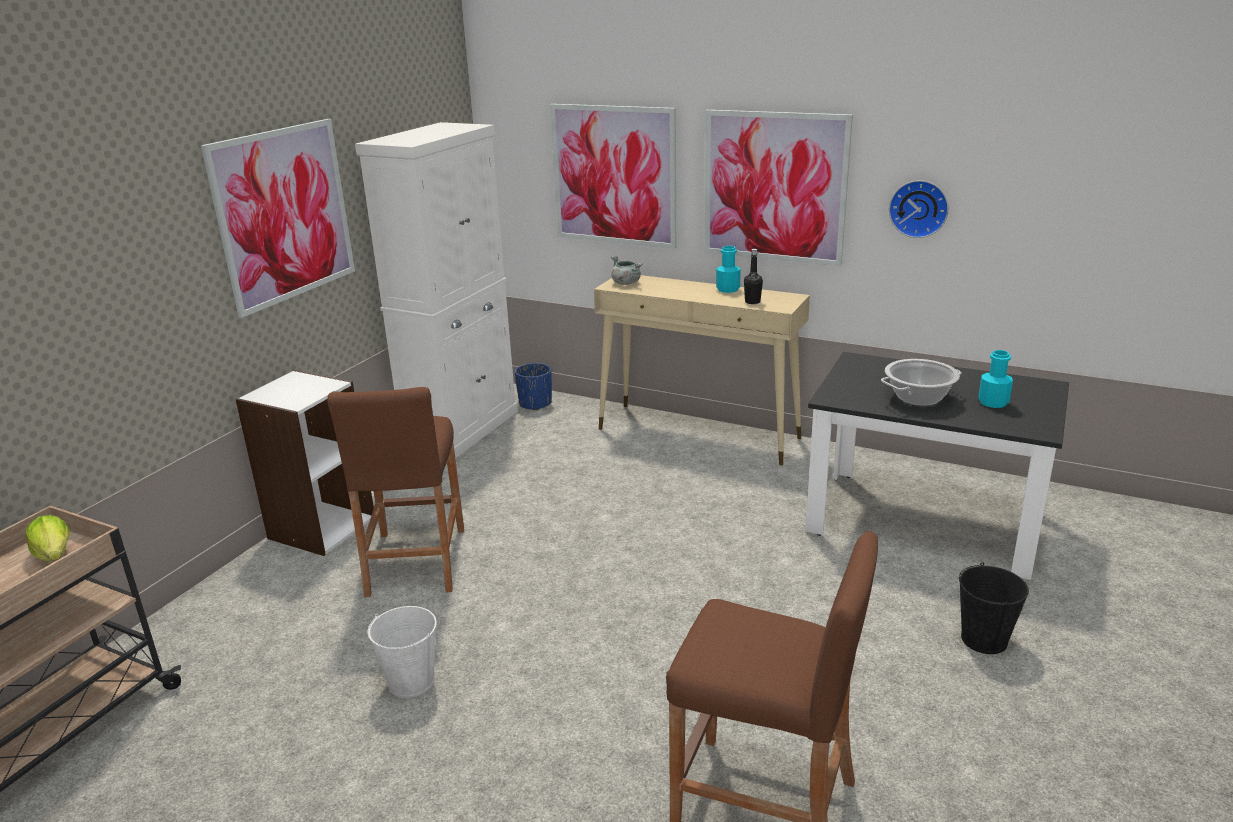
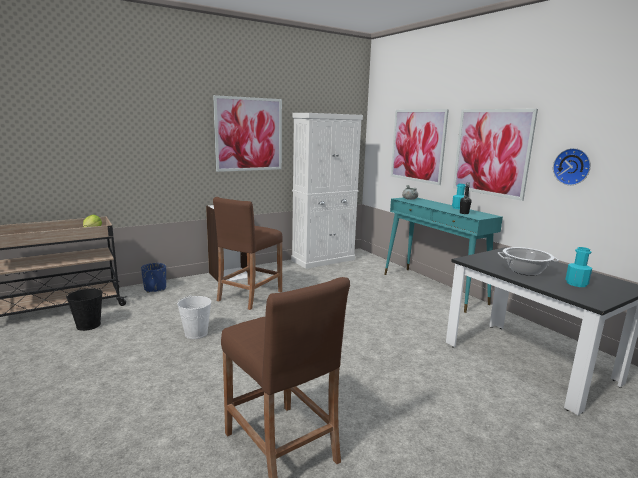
camera: 30 degrees right, 10 degrees down
blue planter [515,363,552,411] -> blue planter moved to [141,263,166,293]
beige console table [594,275,810,466] -> turquoise console table [384,197,503,313]
black bucket [959,562,1029,654] -> black bucket moved to [66,288,103,331]

